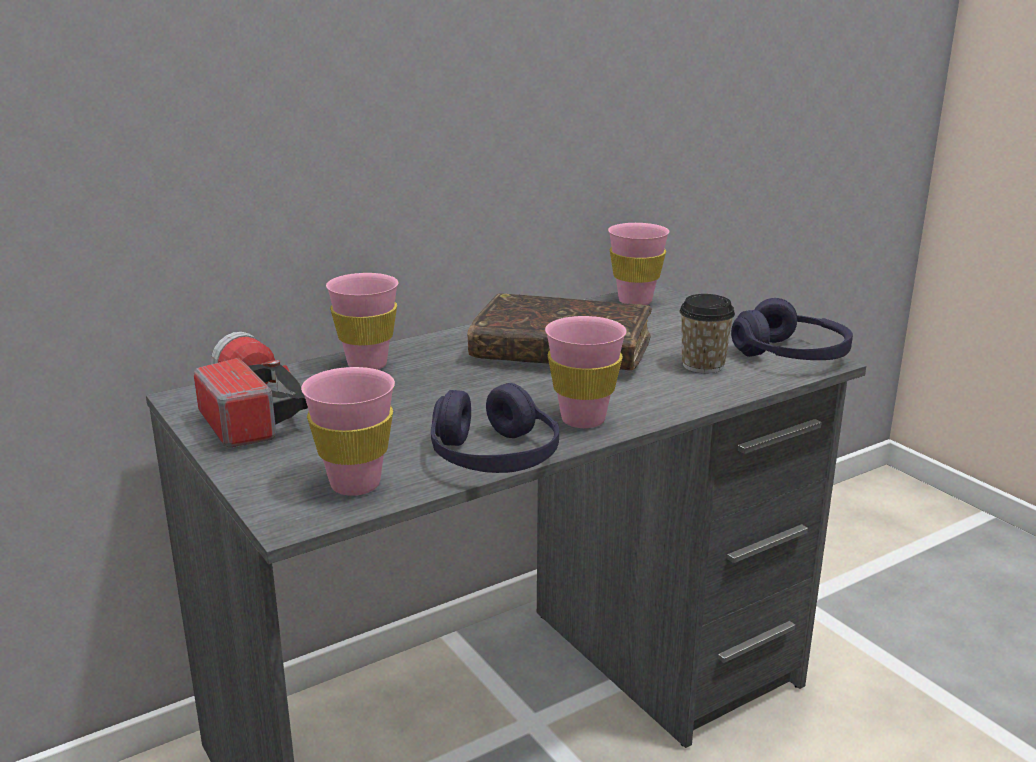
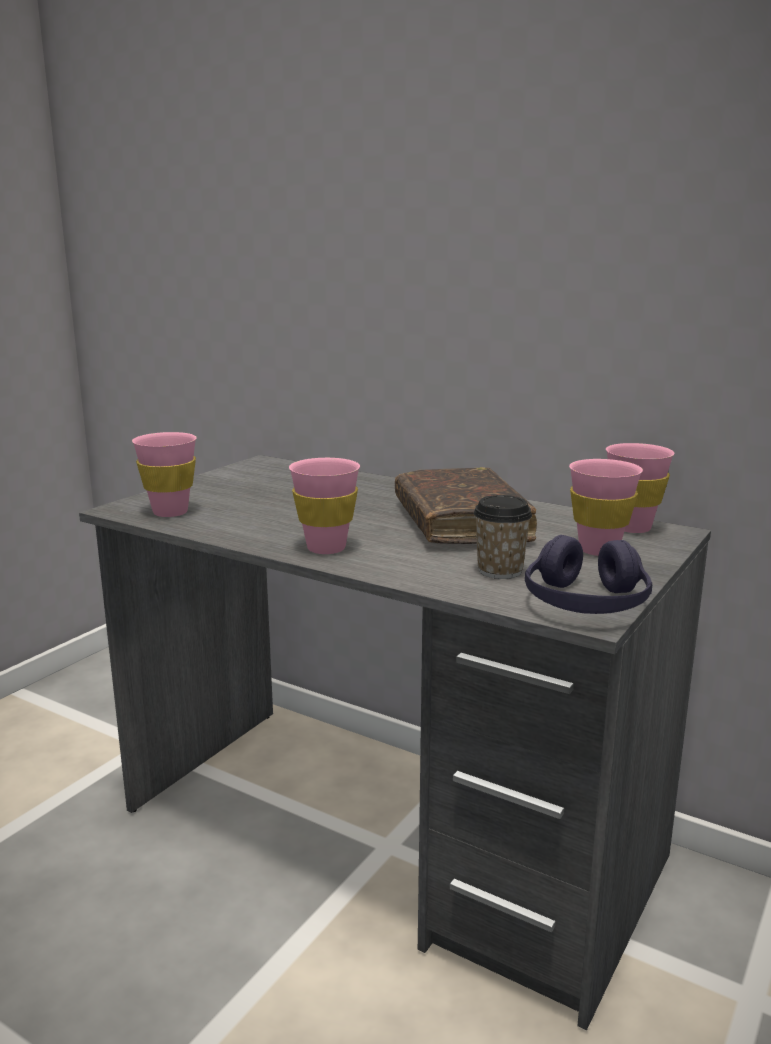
camera: 65 degrees right, 5 degrees down
flashlight [194,332,308,447] -> none
pink cup [326,273,398,370] -> pink cup moved to [569,459,643,556]
purple headphones [431,383,559,473] -> none

